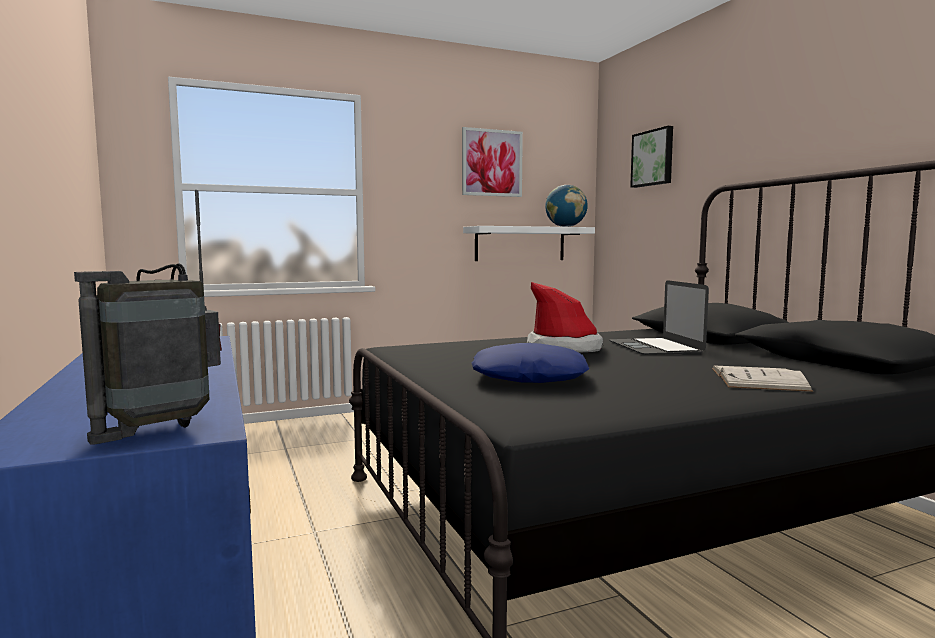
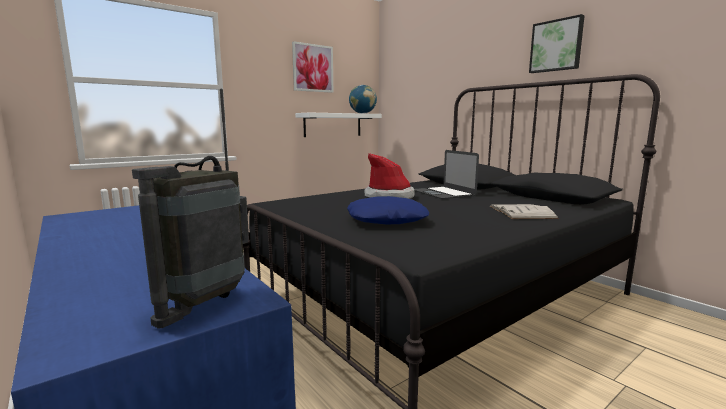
camera: 15 degrees left, 5 degrees up
picture [630,126,673,188] -> picture moved to [529,14,585,73]

